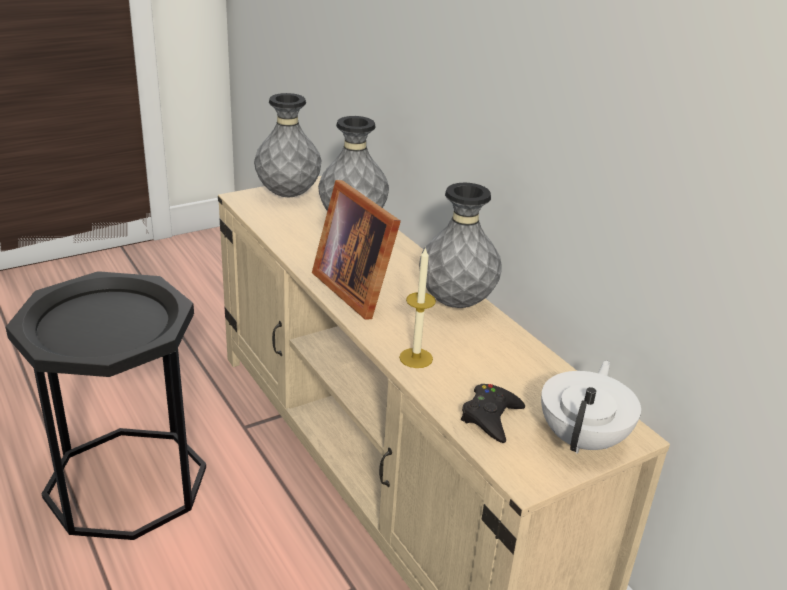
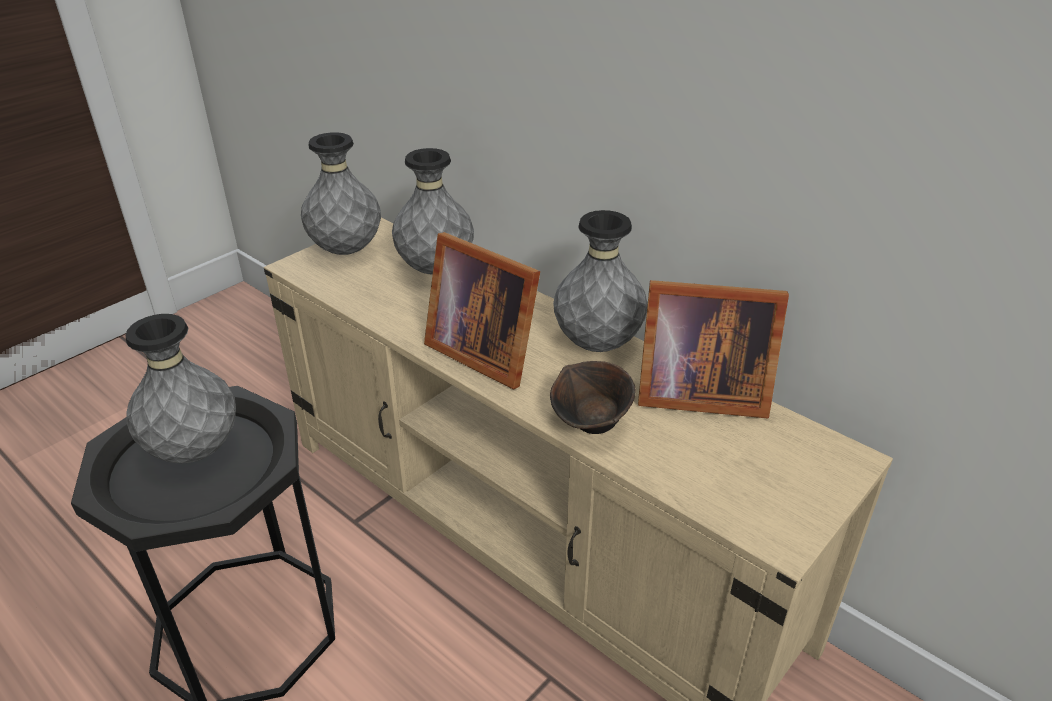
camera: 15 degrees left, 5 degrees up
candle [399,247,436,368] -> brown bowl [550,361,636,434]
black game controller [461,384,525,443] -> none
white teapot [541,360,641,454] -> none
none -> grey vase [126,314,236,464]
none -> picture frame [638,280,789,418]

